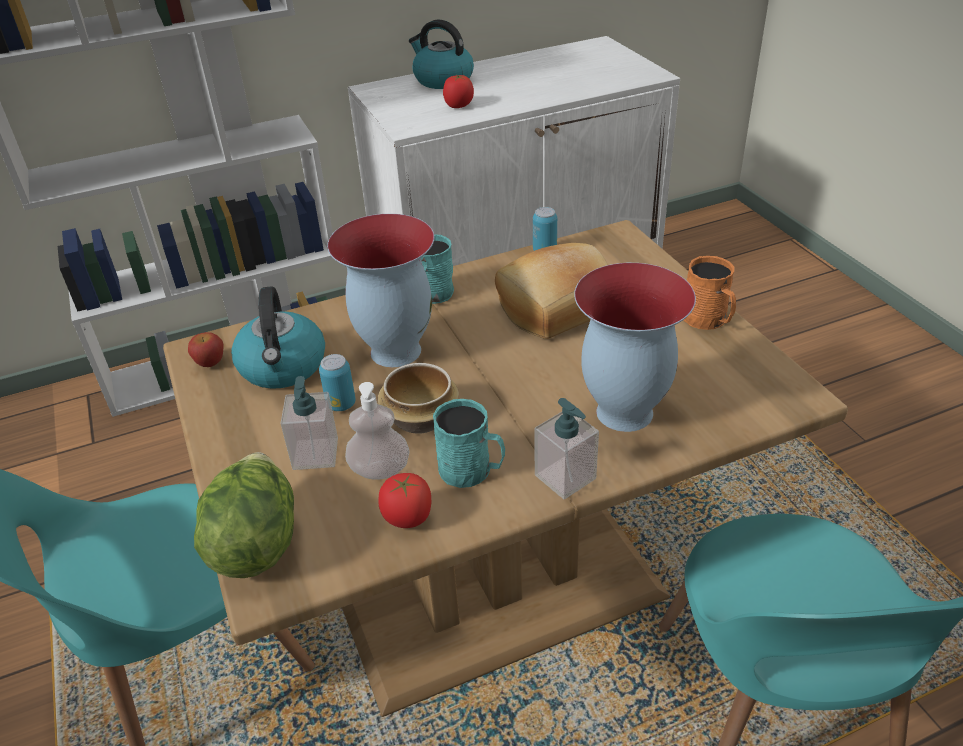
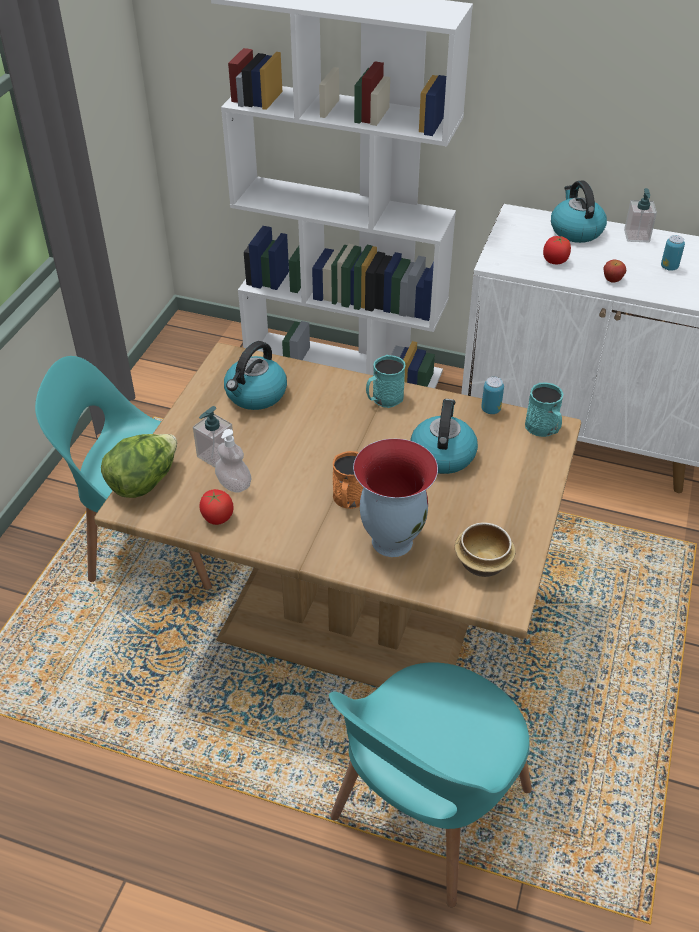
camera: 40 degrees right, 5 degrees up
apple [188,332,223,367] -> apple moved to [603,260,626,283]
can [319,354,356,411] -> can moved to [661,235,685,271]
vase [327,214,434,367] -> none
bowl [378,363,459,434] -> bowl moved to [455,522,515,577]
turquoise mug [433,399,505,488] -> turquoise mug moved to [525,383,564,437]
bread [495,243,608,339] -> kettle [410,399,478,474]
soap dispenser [534,398,599,500] -> soap dispenser moved to [624,188,657,242]
orange mug [684,256,736,330] -> orange mug moved to [333,451,363,509]

